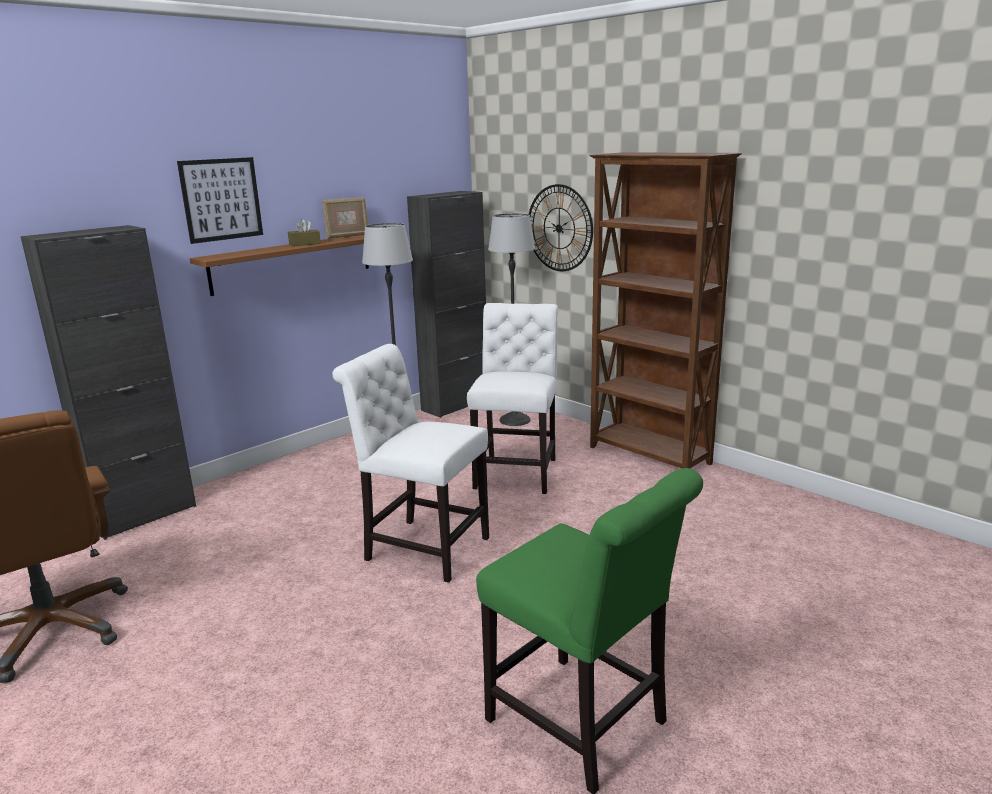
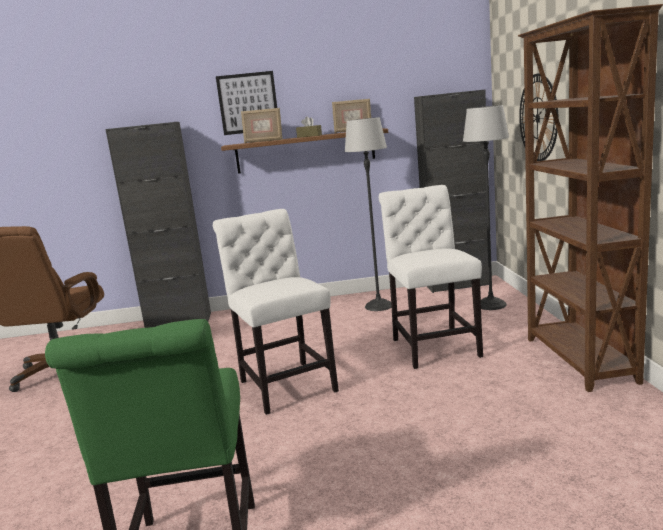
camera: 40 degrees right, 5 degrees down
white chair [467,303,558,494] -> white chair turned 60 degrees counterclockwise [378,185,483,369]
none -> picture frame [241,108,283,143]

